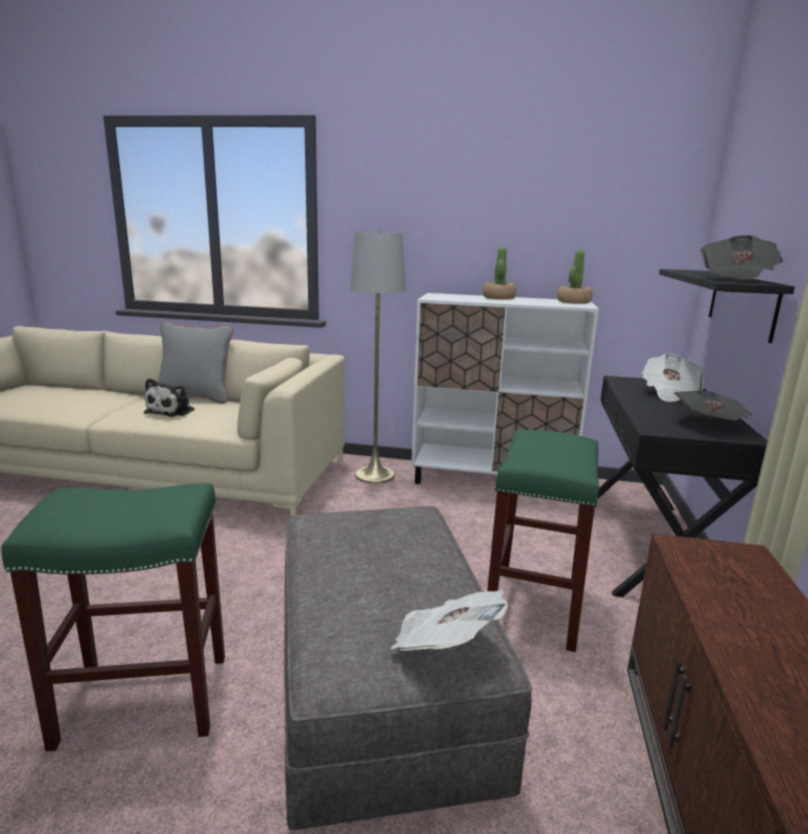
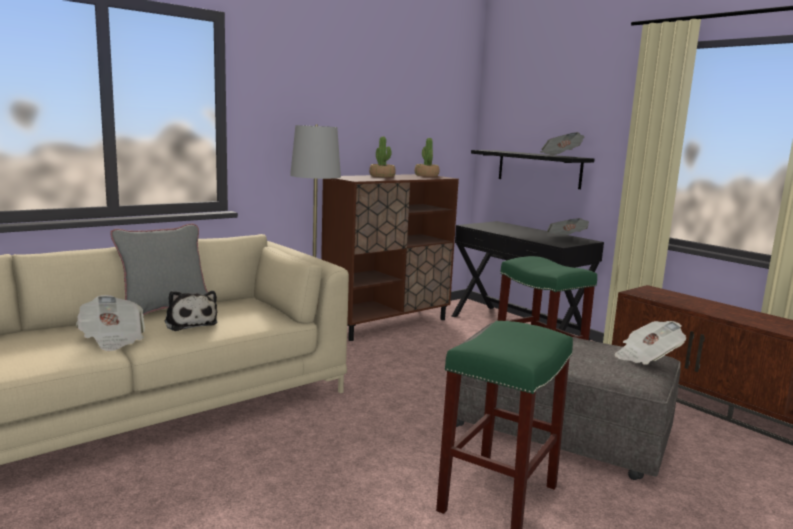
camera: 50 degrees left, 5 degrees down
white cabinet [411,293,599,484] -> brown cabinet [321,174,459,341]
newspaper [641,354,705,402] -> newspaper moved to [76,295,145,351]

